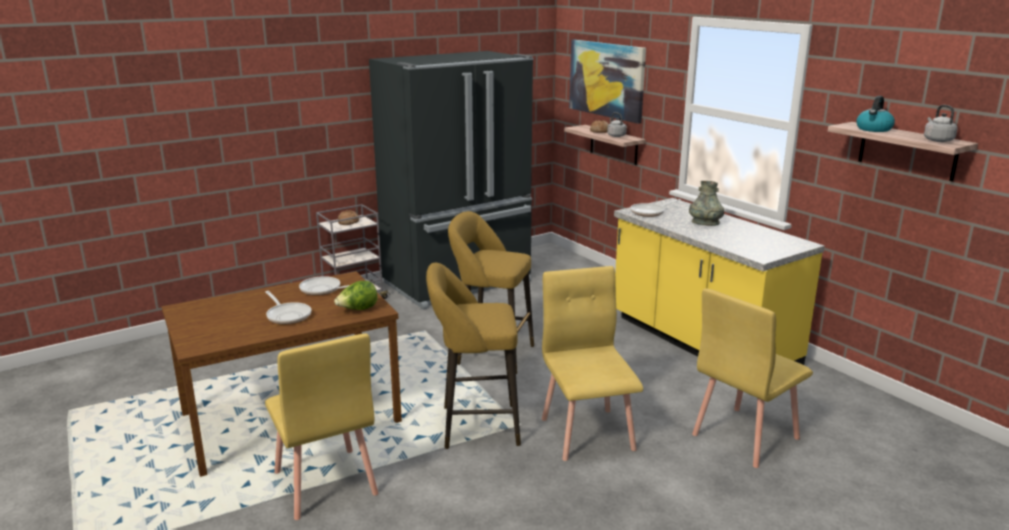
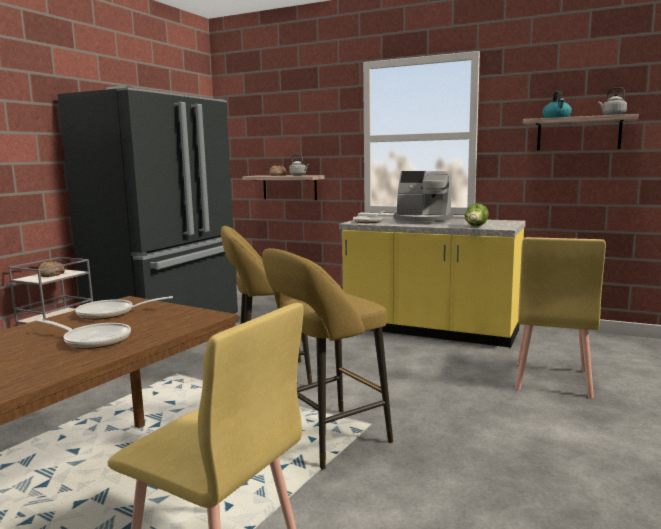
camera: 30 degrees left, 10 degrees down
lettuce [334,281,378,310] -> lettuce moved to [465,203,489,227]
yellow chair [542,266,643,461] -> none
picture [569,40,646,124] -> none
grey vase [689,181,724,226] -> coffee machine [393,171,453,224]

